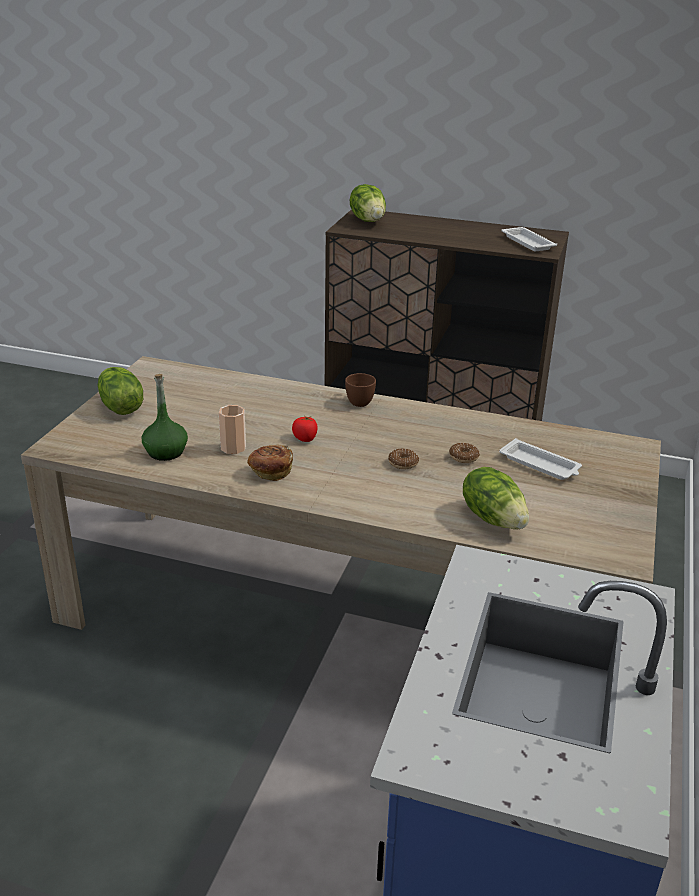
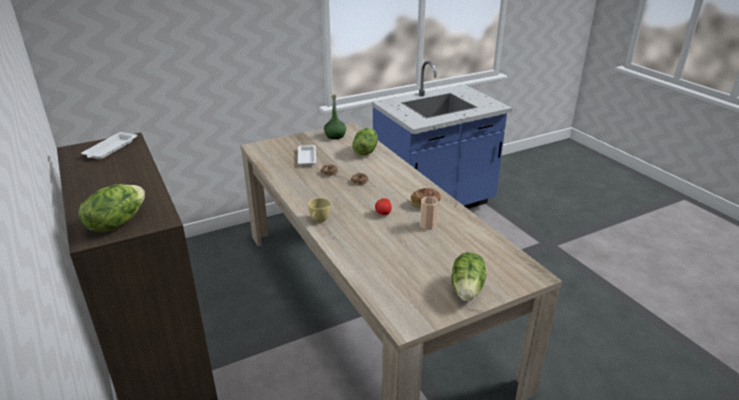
camera: 135 degrees left, 0 degrees up
green bottle [142,374,188,461] -> green bottle moved to [324,94,346,139]
brown cup [345,373,376,407] -> yellow cup [308,198,330,223]

